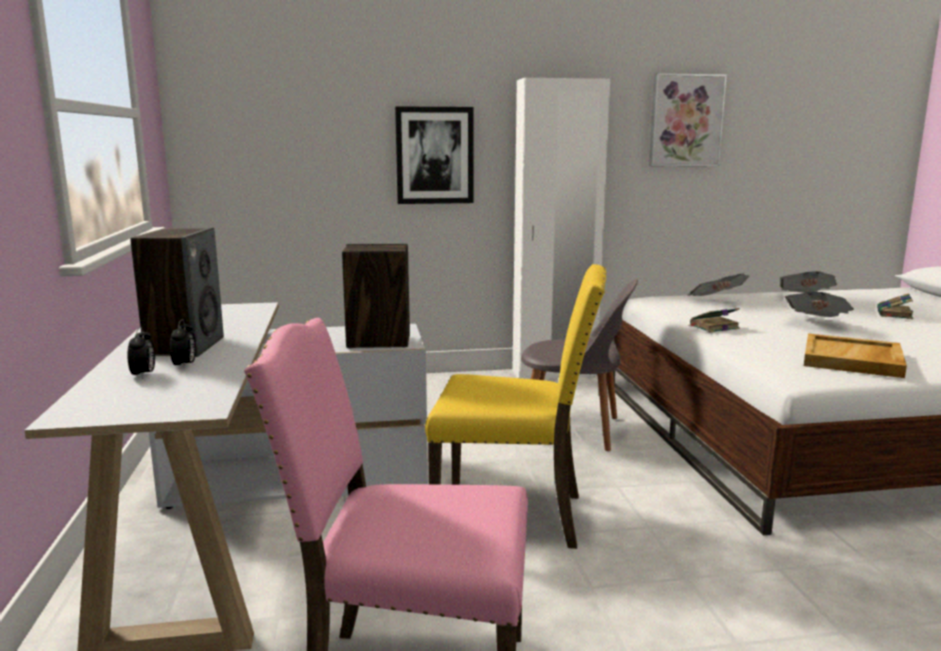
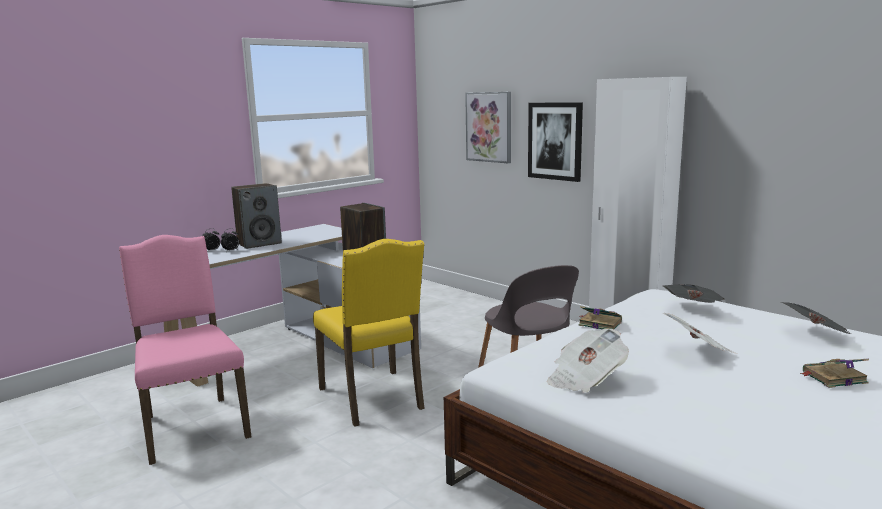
camera: 55 degrees right, 0 degrees up
picture [649,73,727,166] -> picture moved to [465,92,511,163]
beige tray [804,334,907,378] -> newspaper [547,329,629,393]

